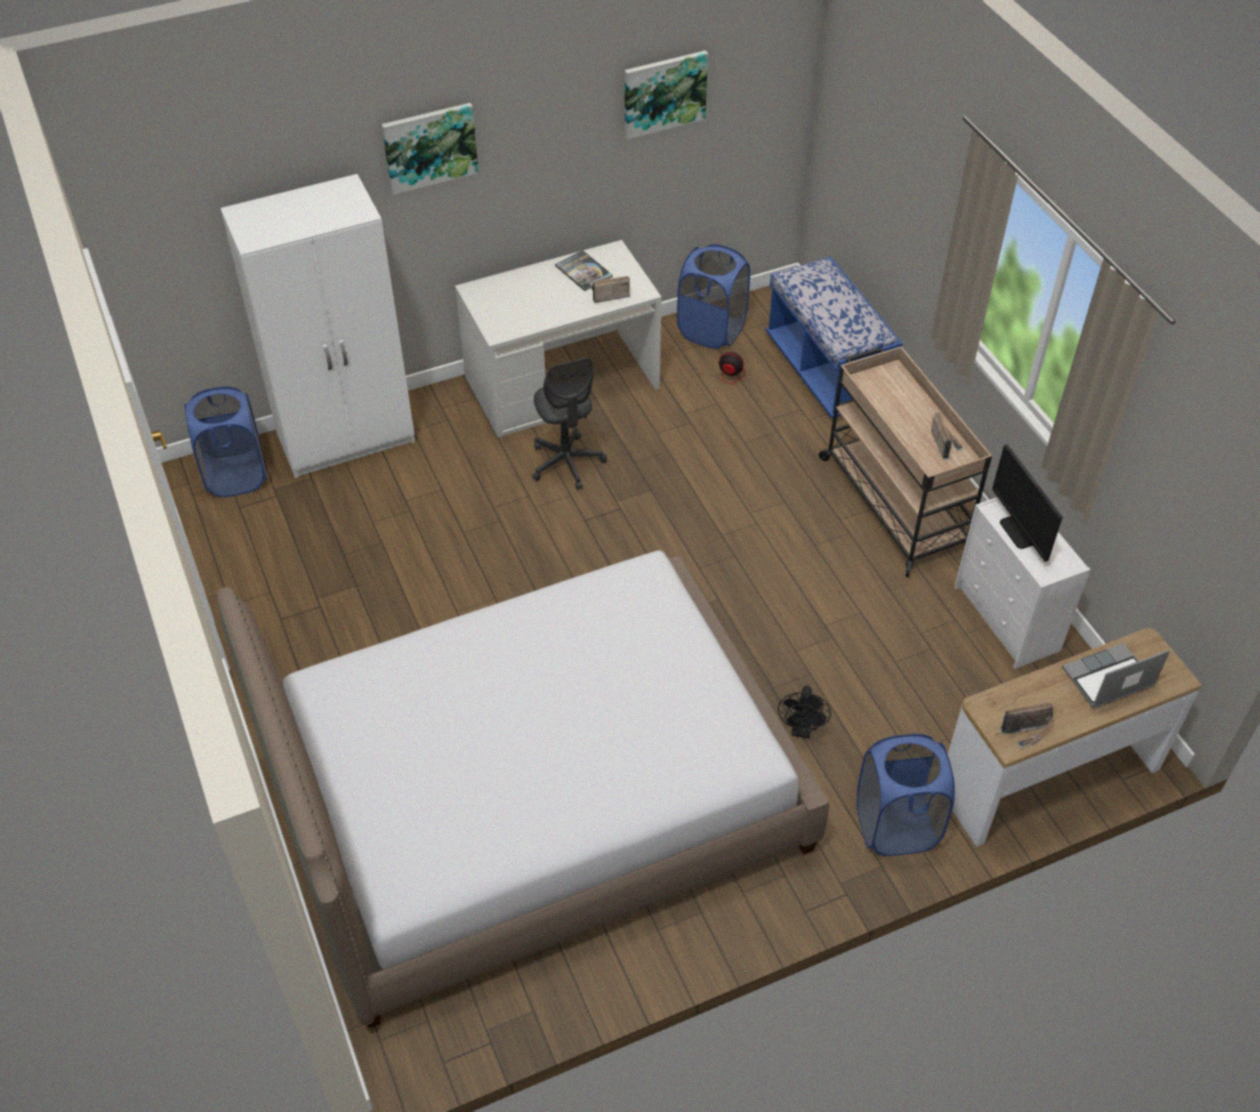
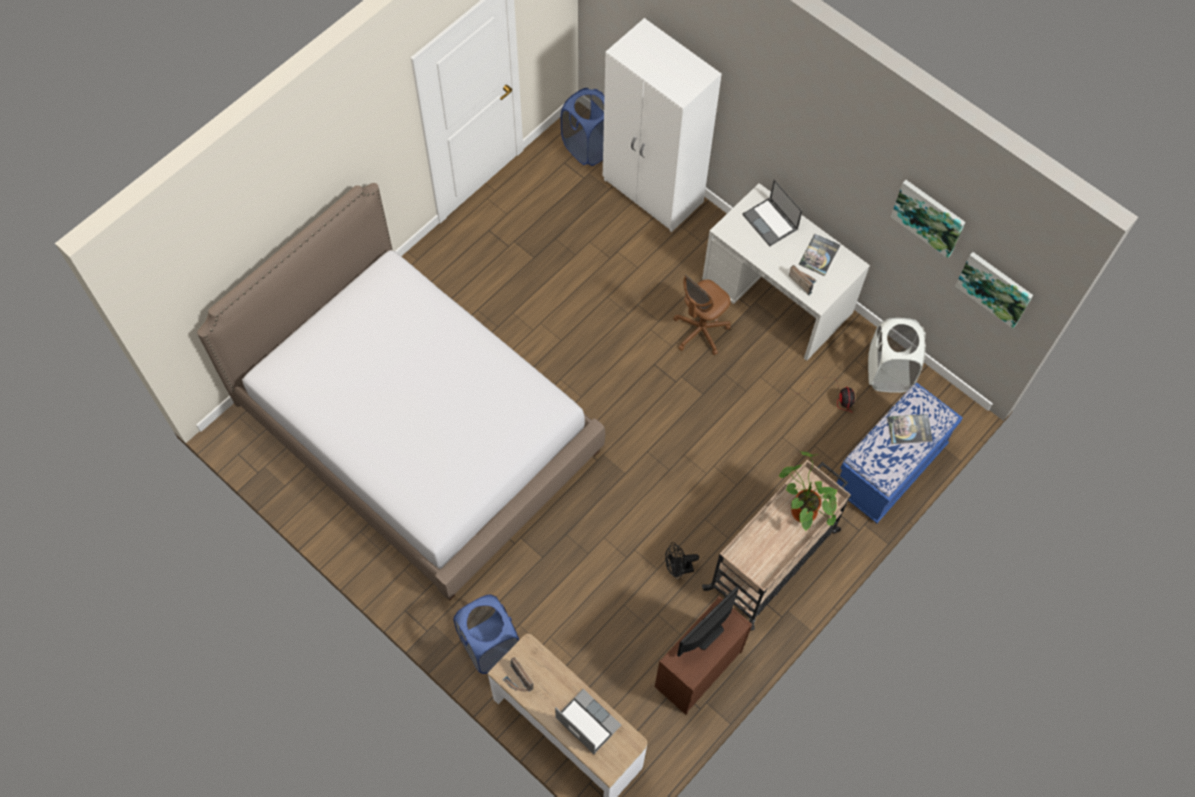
camera: 65 degrees right, 15 degrees up
picture [382,103,479,195] -> picture moved to [955,252,1033,329]
grey office chair [532,357,607,490] -> brown office chair [673,275,731,355]
blue laundry basket [677,244,750,349] -> white laundry basket [868,318,926,393]
black fan [778,686,831,738] -> black fan moved to [665,542,699,579]
radio [931,413,964,459] -> none
white dresser [954,497,1090,669] -> brown dresser [655,596,752,715]
none -> laptop [742,179,802,246]
none -> potted plant [779,451,837,531]
none -> book [887,414,933,444]

